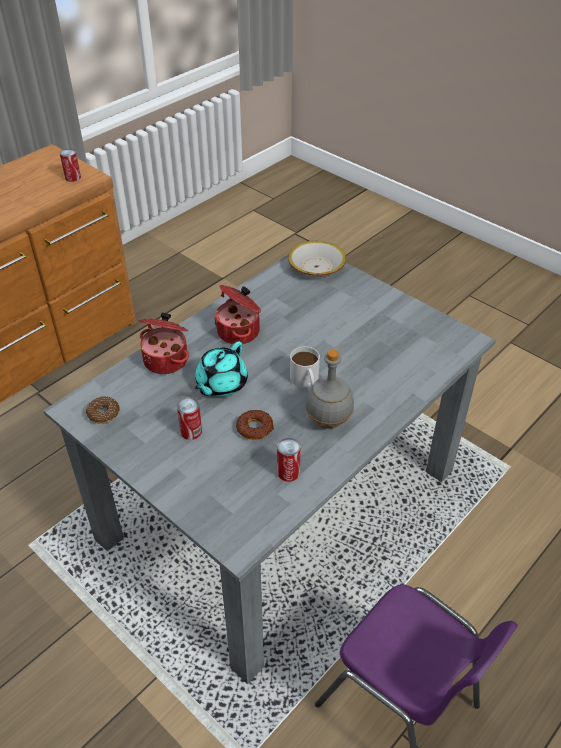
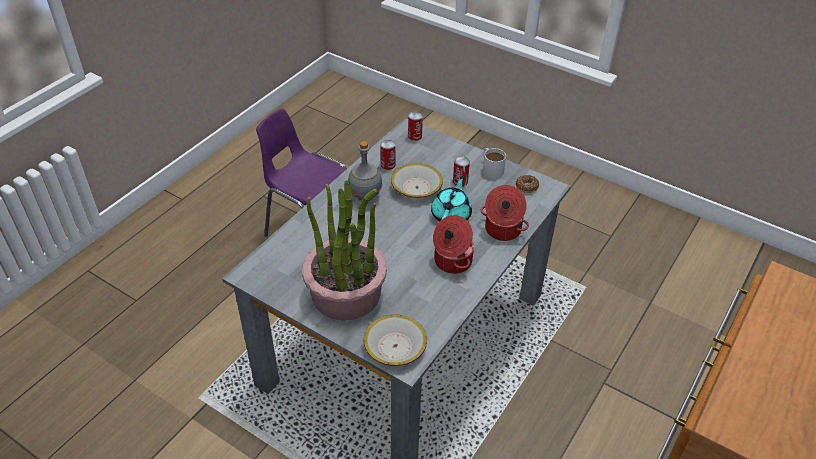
camera: 170 degrees right, 0 degrees up
can [60,149,81,182] -> can moved to [408,112,423,141]
donut [236,410,274,440] -> bowl [391,163,443,198]
white mug [290,346,320,389] -> white mug moved to [483,148,506,179]
none -> potted plant [302,180,387,320]

